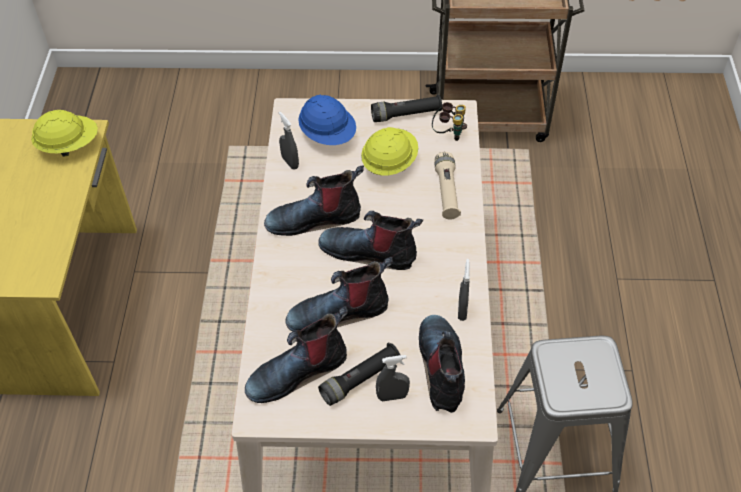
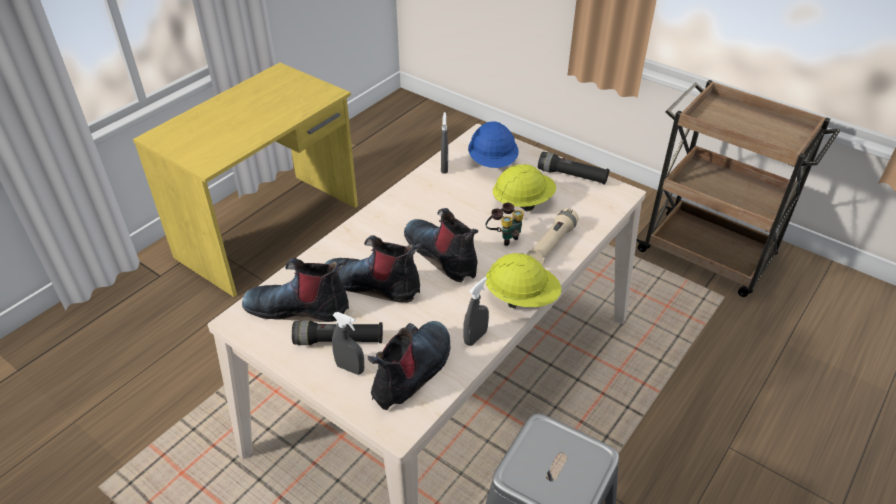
camera: 35 degrees right, 10 degrees down
yellow hard hat [31,110,98,157] -> yellow hard hat moved to [486,253,562,309]
boot [264,165,364,236] -> none
binoculars [432,102,467,141] -> binoculars moved to [486,203,524,246]

